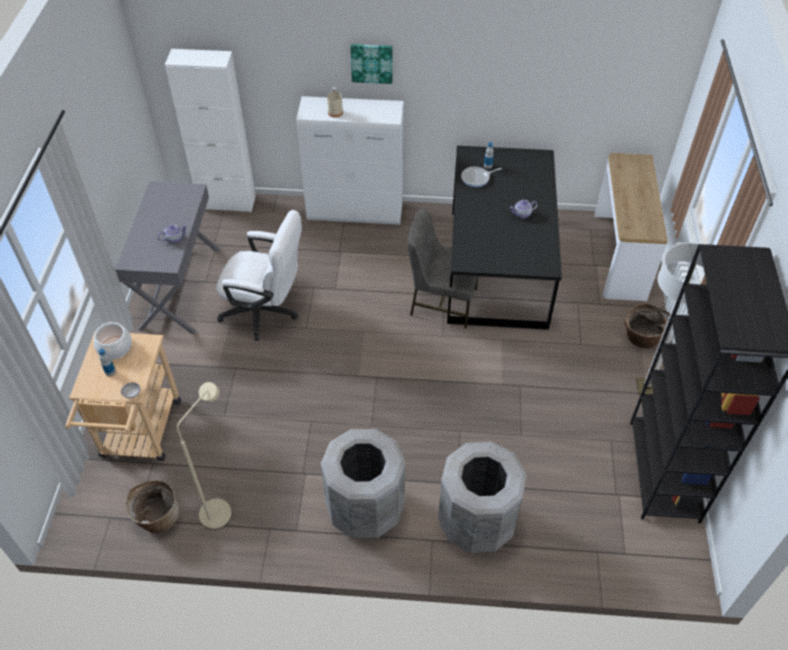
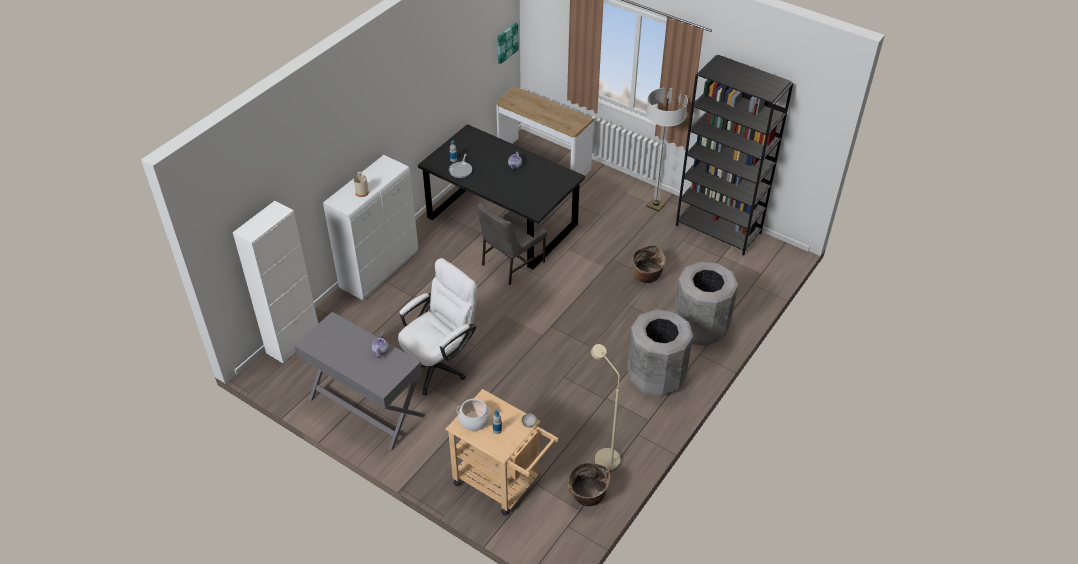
camera: 60 degrees left, 5 degrees down
picture [350,44,393,84] -> picture moved to [498,23,519,64]
basket [624,303,671,348] -> basket moved to [633,245,666,283]

